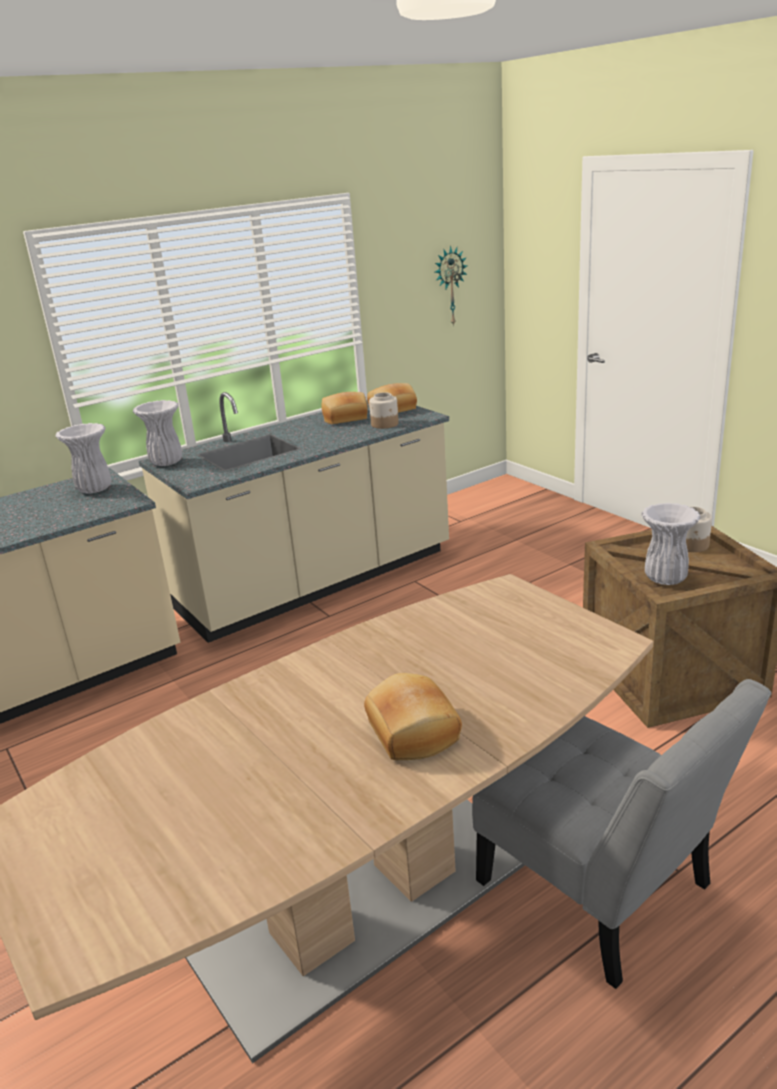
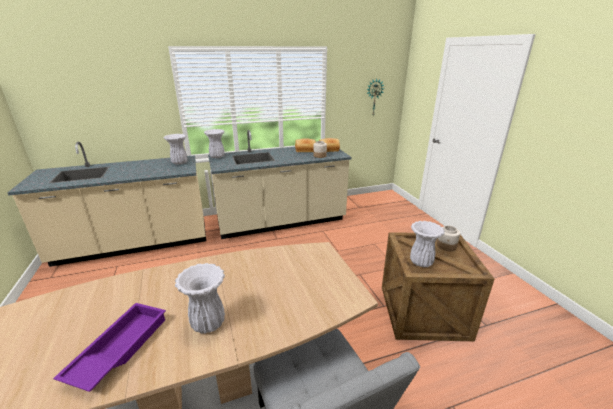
camera: 15 degrees right, 0 degrees up
bread [364,673,462,760] -> white vase [175,263,225,334]
none -> purple tray [53,303,166,392]

